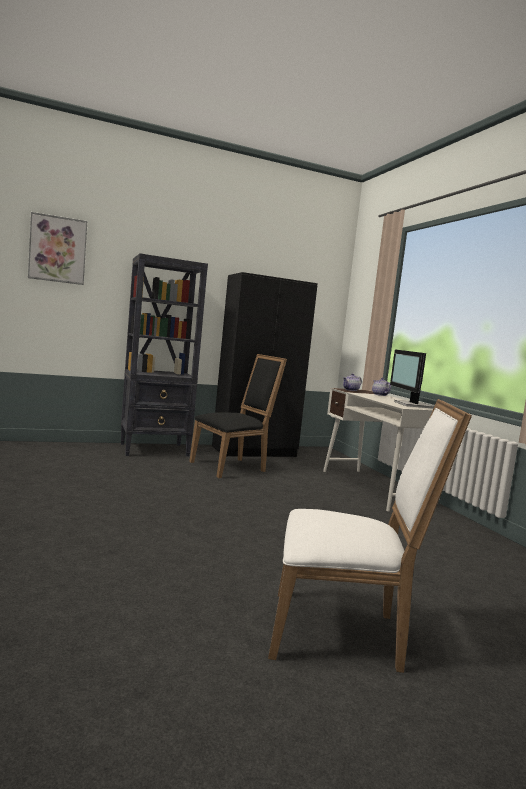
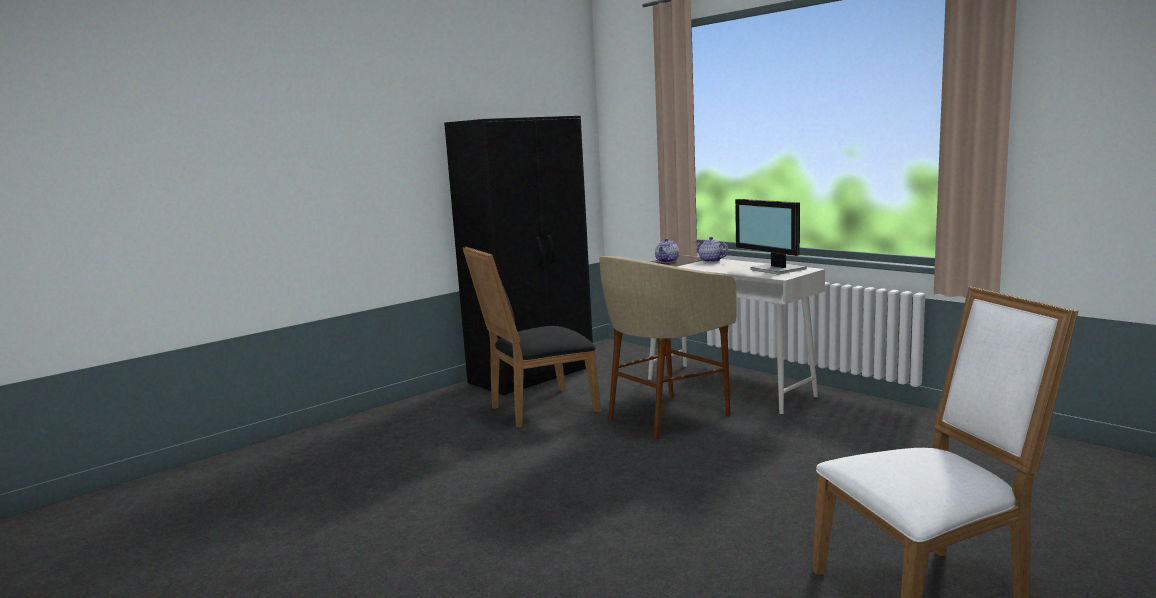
camera: 20 degrees left, 5 degrees up
picture [28,212,88,285] -> none
black bookcase [121,253,208,457] -> none
black chair [189,354,287,478] -> black chair turned 150 degrees counterclockwise [463,247,601,427]
none -> beige stool [599,256,737,439]

